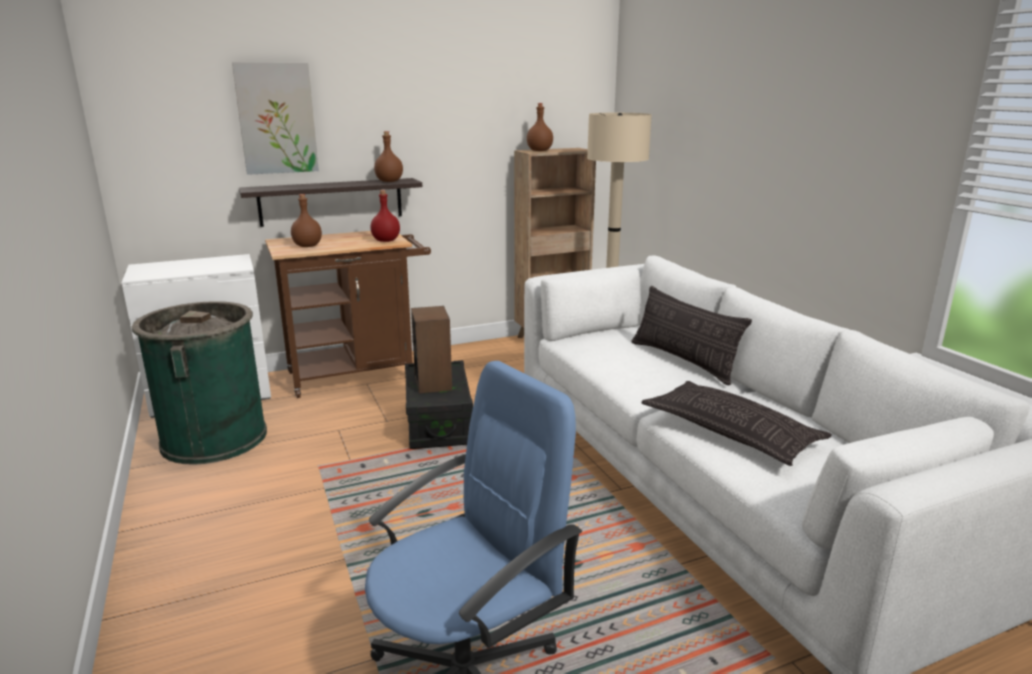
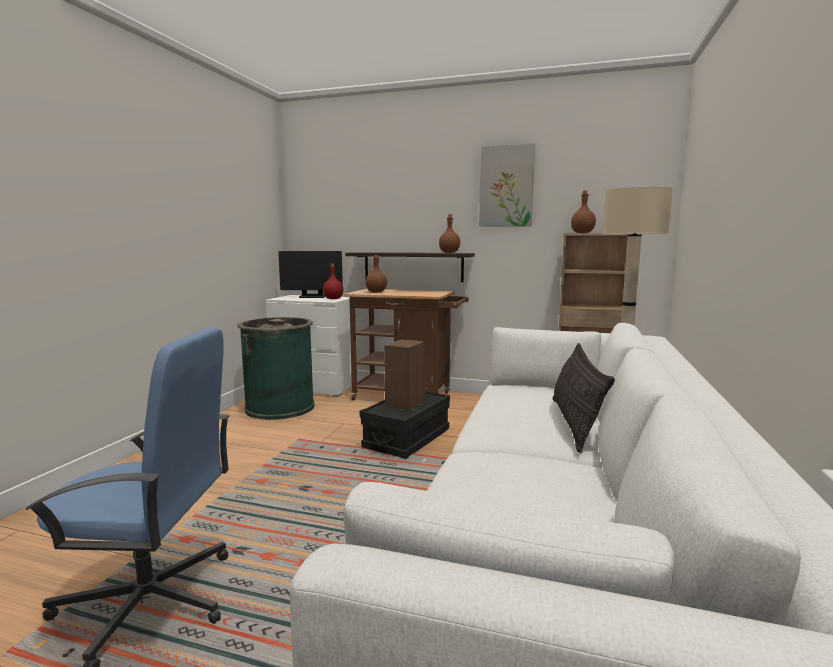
camera: 40 degrees right, 10 degrees down
picture [232,62,319,175] -> picture moved to [479,143,535,227]
red bottle [371,190,400,242] -> red bottle moved to [323,263,343,299]
pillow [641,381,832,466] -> none
none -> monitor [278,251,343,298]

